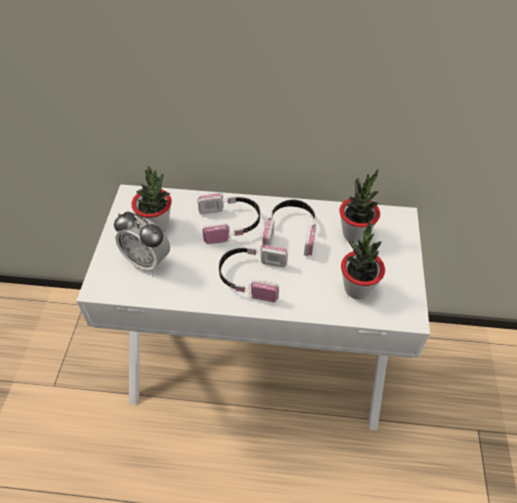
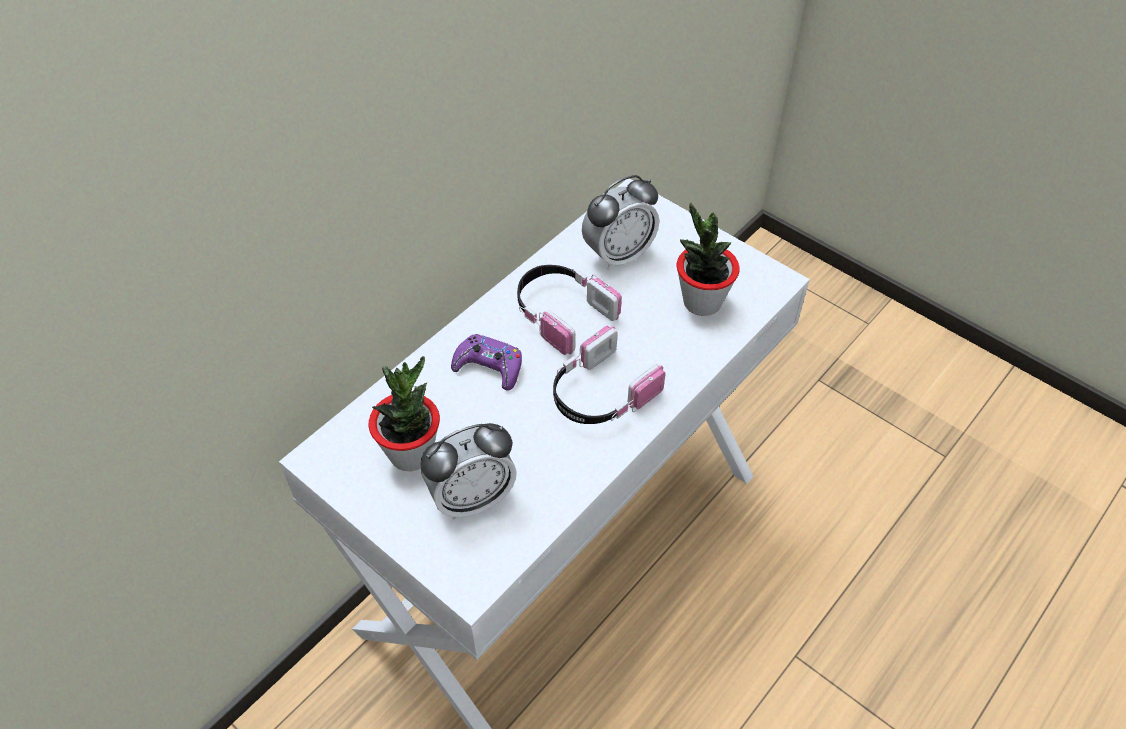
camera: 55 degrees left, 0 degrees up
headphones [197,193,260,244] -> purple game controller [451,334,522,390]
potted plant [340,169,380,243] -> alarm clock [582,175,659,270]

